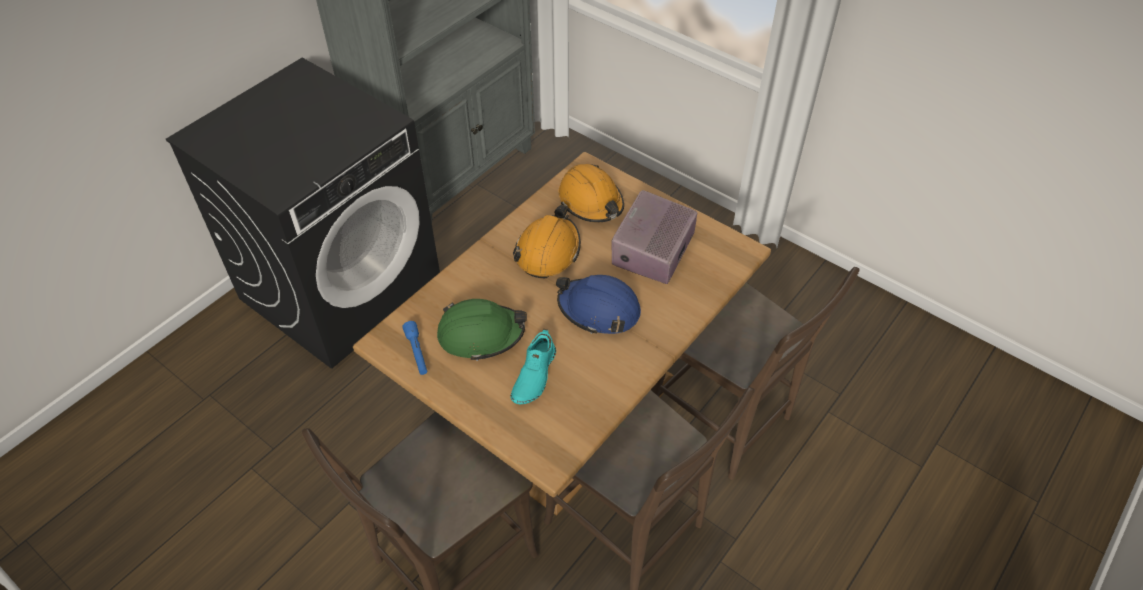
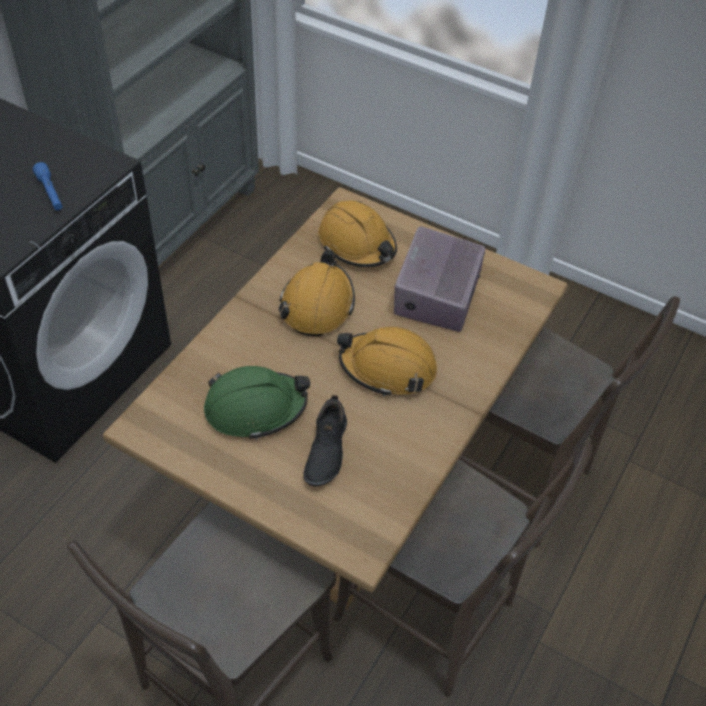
camera: 10 degrees left, 0 degrees up
blue flashlight [402,321,427,375] -> blue flashlight moved to [33,162,62,210]
turquoise shoe [510,329,556,404] -> black shoe [303,395,347,486]
blue hard hat [556,275,641,334] -> orange hard hat [337,327,437,396]

